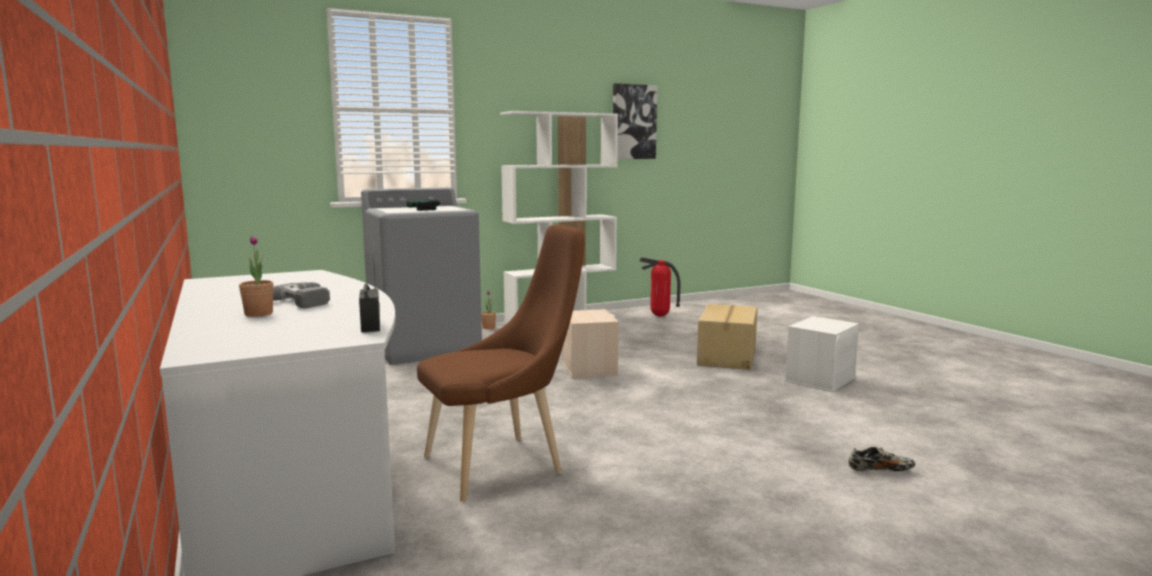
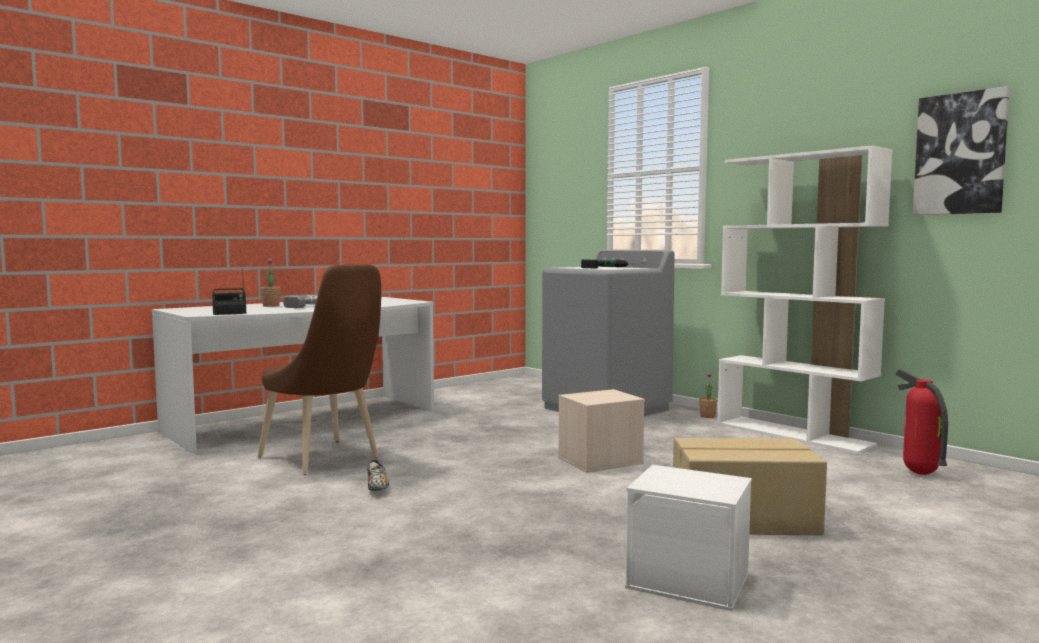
camera: 75 degrees right, 5 degrees down
shoe [848,447,915,472] -> shoe moved to [367,459,389,491]

